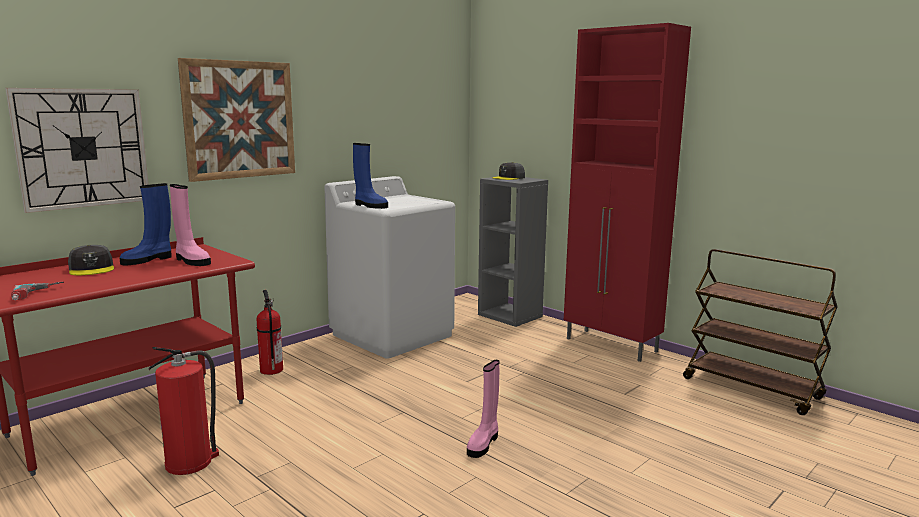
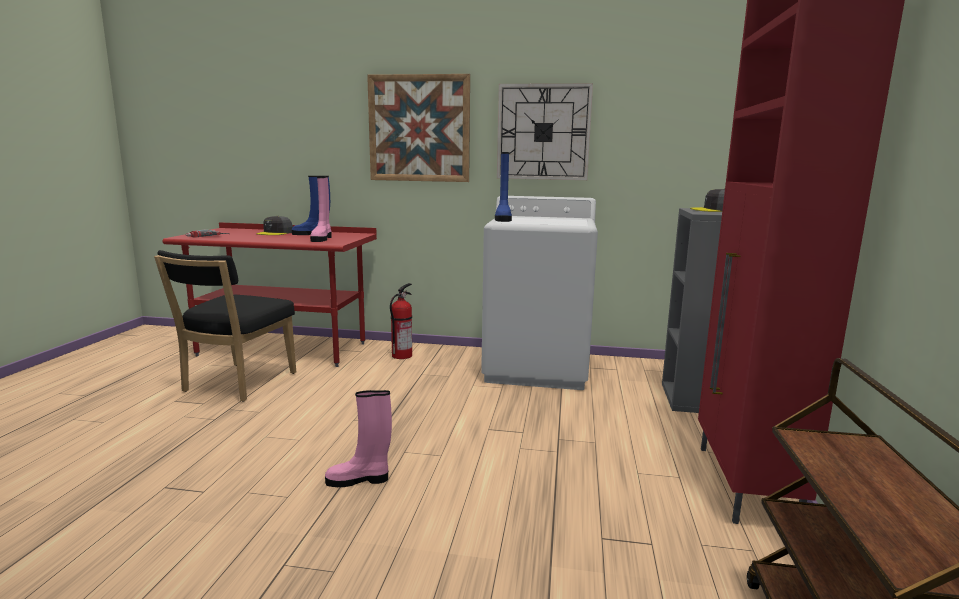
camera: 55 degrees right, 0 degrees up
wall clock [5,88,149,213] -> wall clock moved to [497,83,593,180]
fire extinguisher [149,347,219,475] -> black chair [154,250,296,401]

